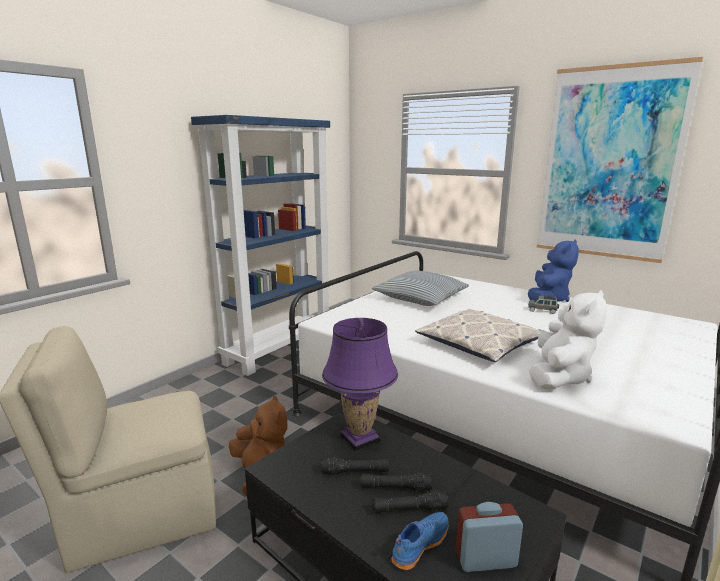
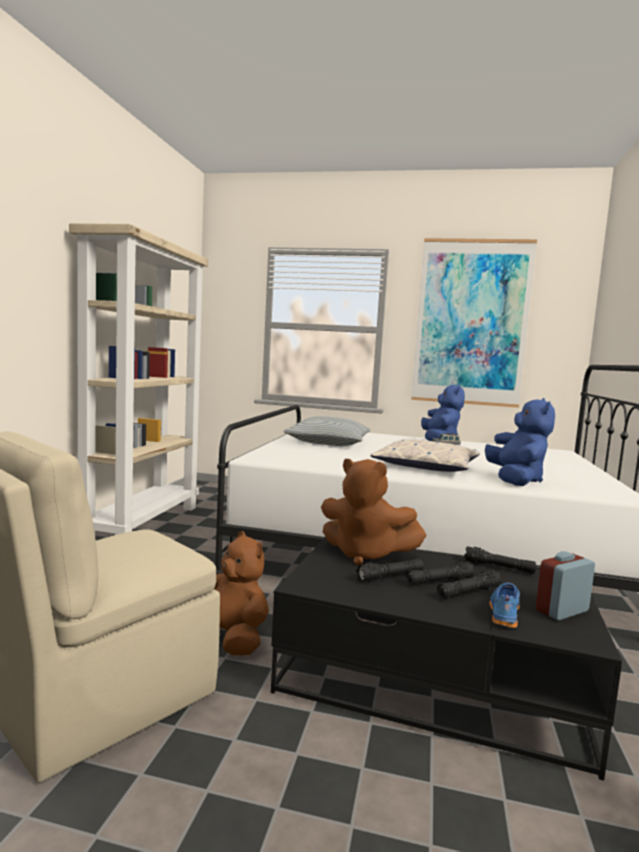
camera: 25 degrees left, 10 degrees down
blue bookcase [191,115,330,376] -> beige bookcase [69,223,208,535]
purple table lamp [322,318,398,452] -> brown plush toy [321,459,427,565]
white plush toy [529,290,607,390] -> blue plush toy [485,398,555,486]
none -> black flashlight [464,546,536,574]

